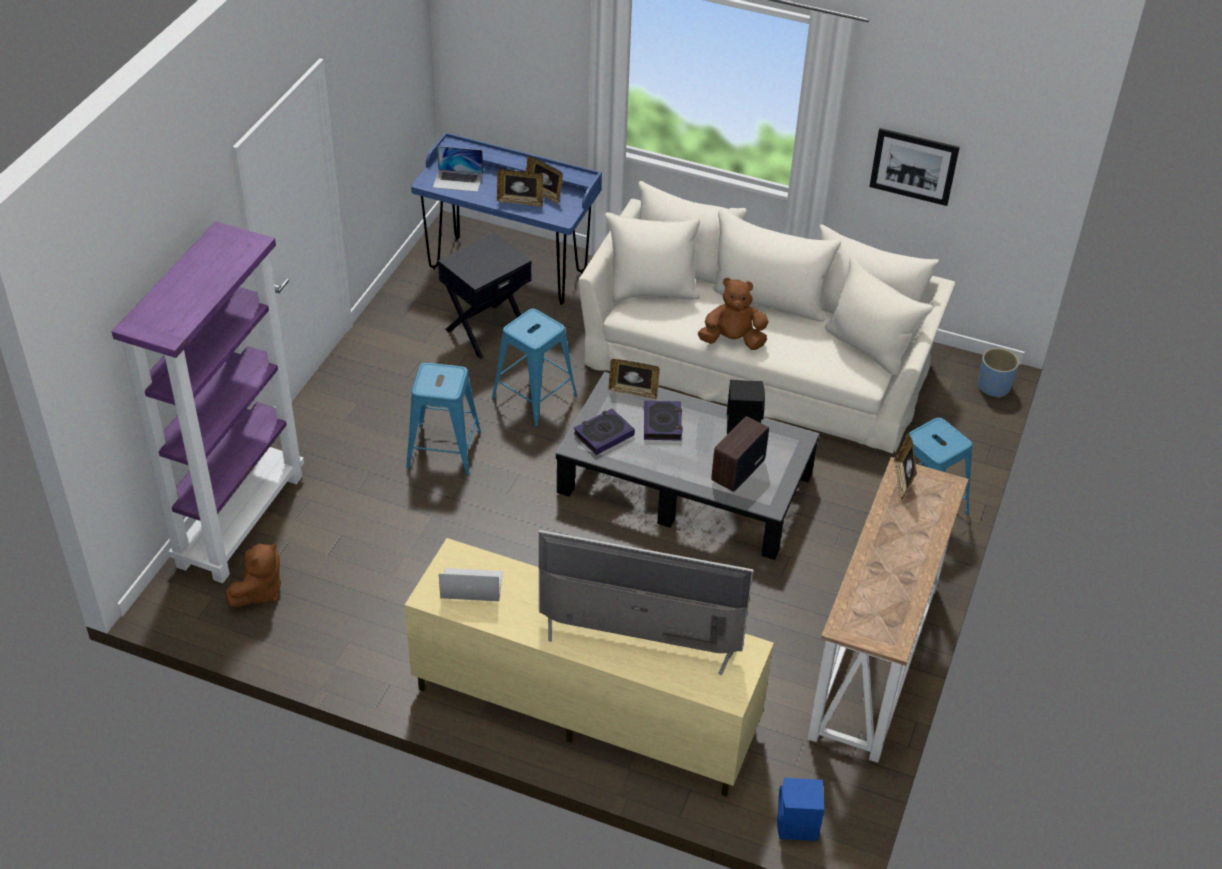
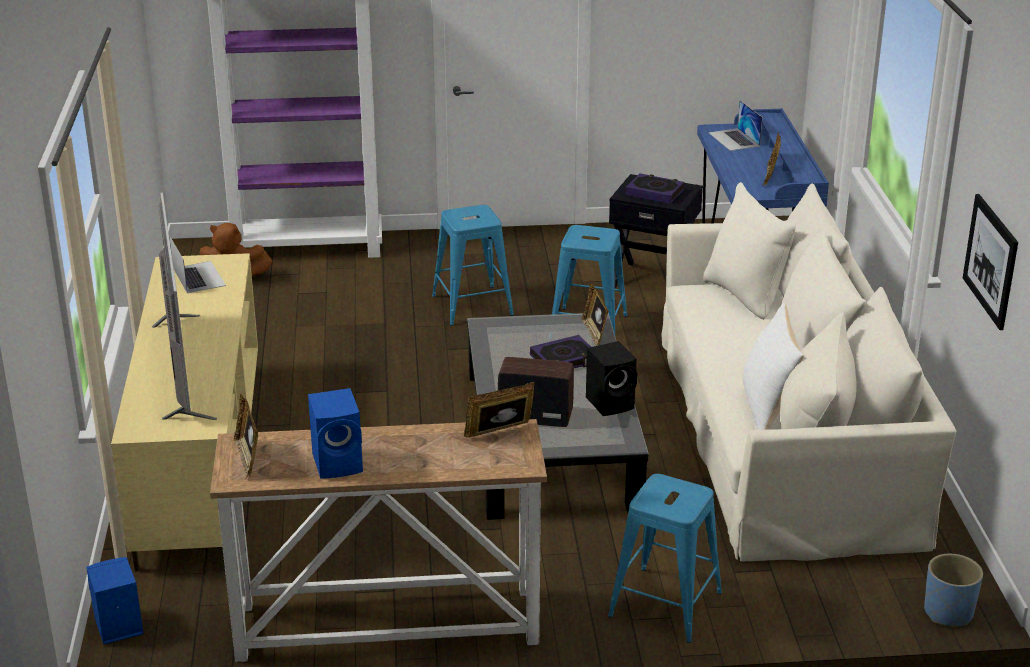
camera: 65 degrees right, 15 degrees down
picture frame [497,170,544,207] -> picture frame moved to [234,394,258,478]
book [573,409,635,455] -> book moved to [625,173,685,204]
brown plush toy [698,277,768,350] -> none
none -> blue speaker [308,388,363,479]
none -> white pillow [743,303,804,430]

